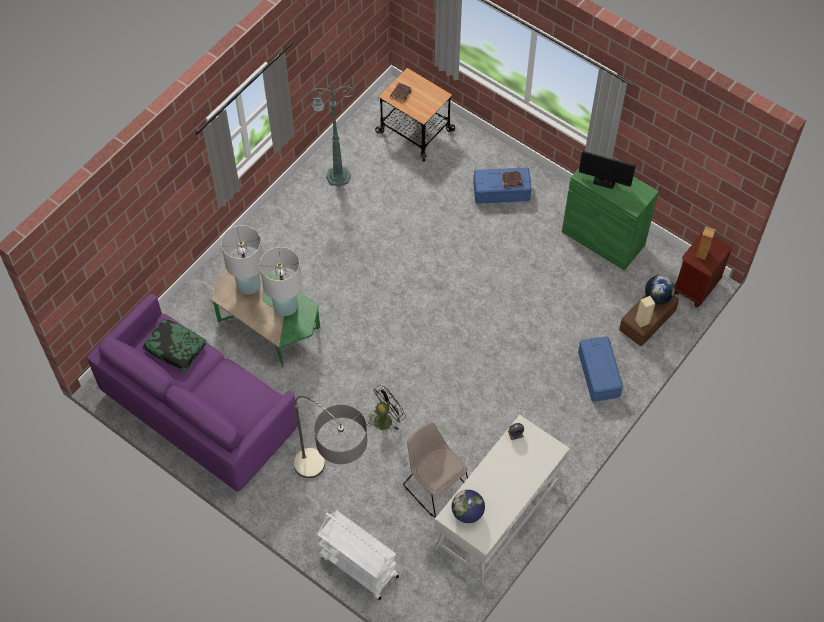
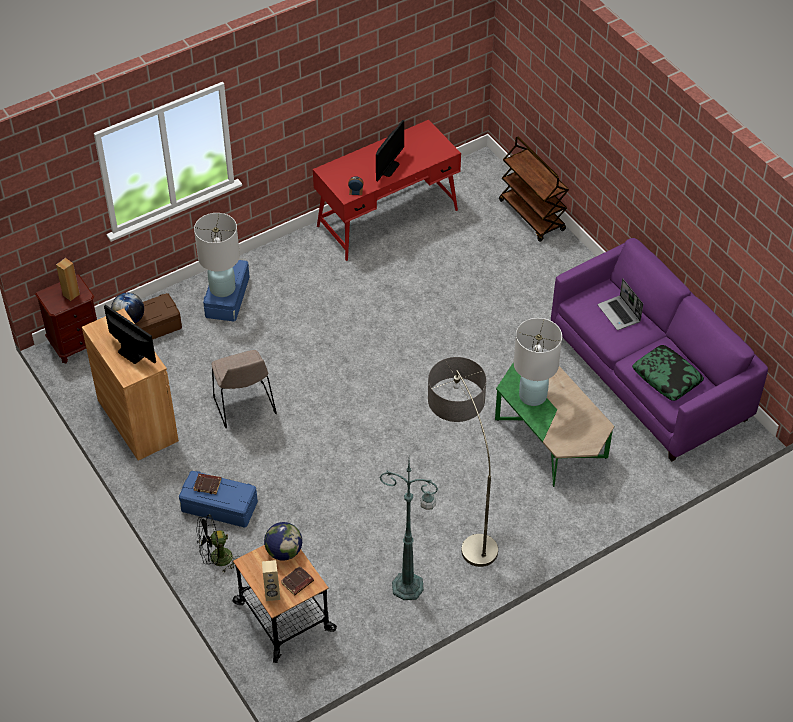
camera: 160 degrees left, 10 degrees down
white table lamp [221,225,263,295] -> white table lamp moved to [194,213,240,297]
floor lamp [294,396,367,478] -> floor lamp moved to [428,357,498,567]
white cart [317,511,399,600] -> brown cart [499,136,569,242]
black fan [369,385,406,430] -> black fan moved to [196,514,240,573]
beige chair [403,422,468,517] -> beige chair moved to [211,350,277,429]
white desk [434,415,570,584] -> red desk [313,120,461,261]
globe [452,490,485,523] -> globe moved to [264,522,302,561]
green cabinet [562,152,659,271] -> brown cabinet [82,308,179,461]
beige speaker [635,296,655,328] -> beige speaker moved to [262,560,280,601]
none -> monitor [376,120,404,181]
none -> laptop [598,279,643,330]

